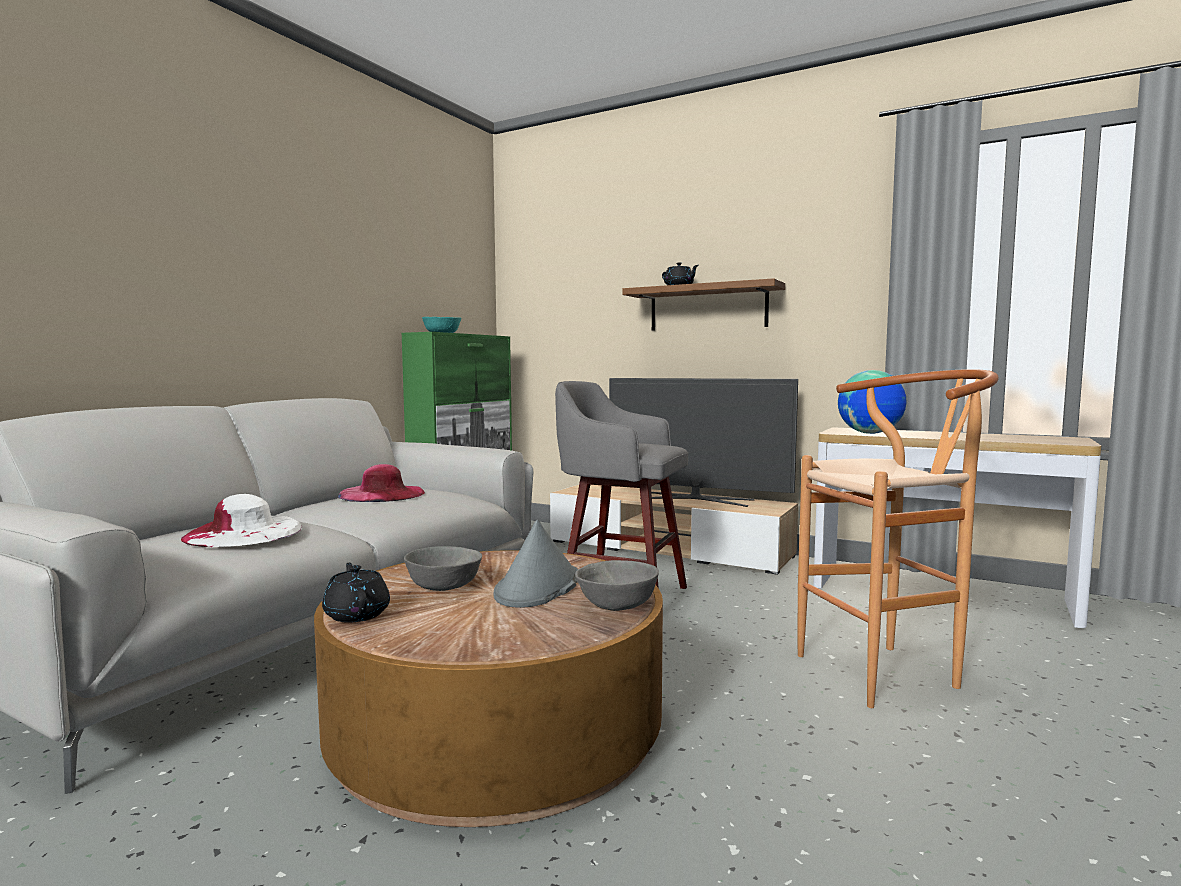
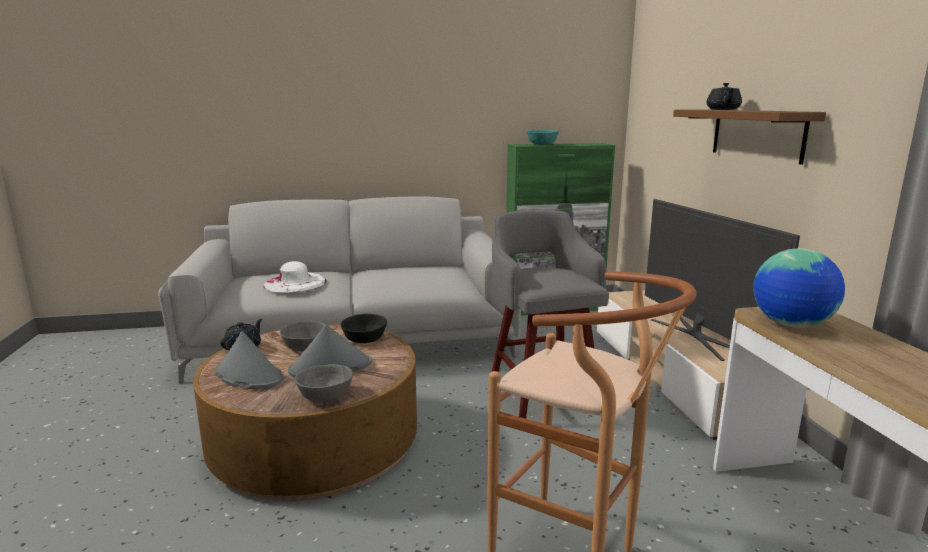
camera: 50 degrees right, 10 degrees up
pink hat [338,464,425,502] -> none
none -> grey hat [215,331,283,389]
none -> black bowl [341,314,387,343]

